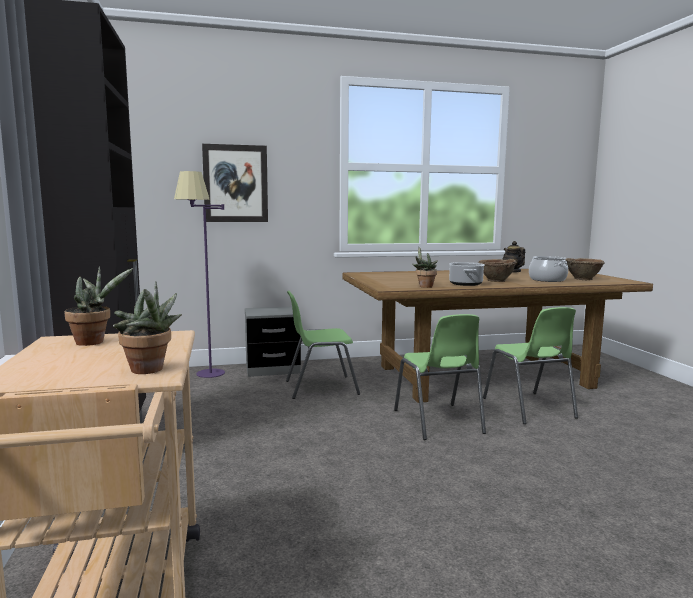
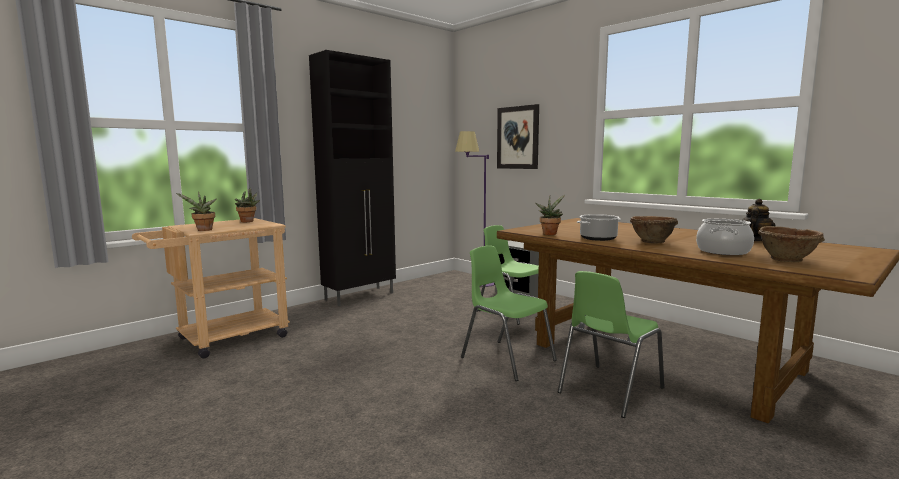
camera: 60 degrees right, 0 degrees up
green chair [394,314,486,440] -> green chair turned 90 degrees clockwise [461,246,557,381]

